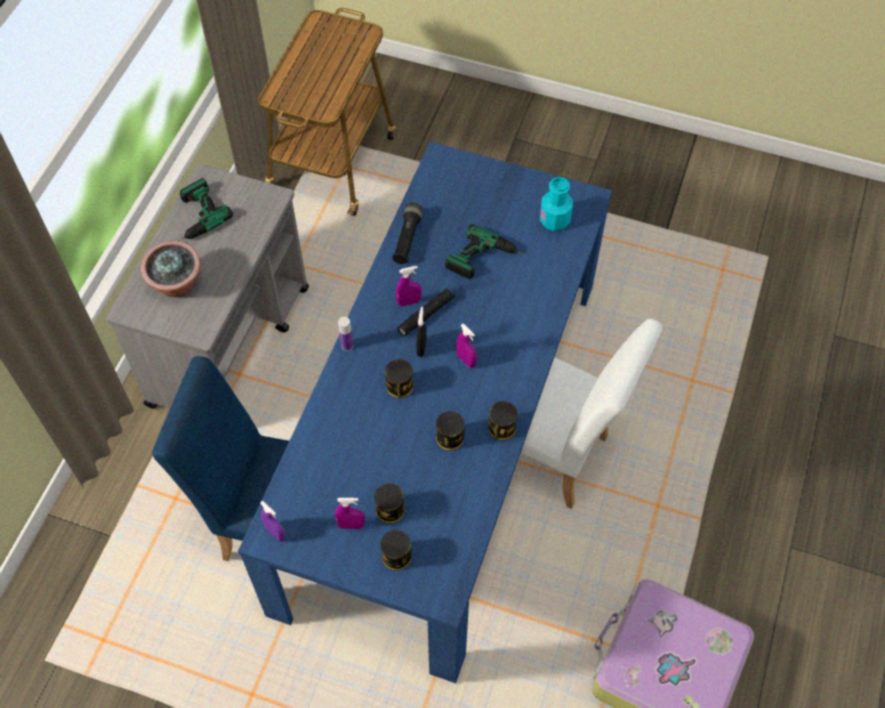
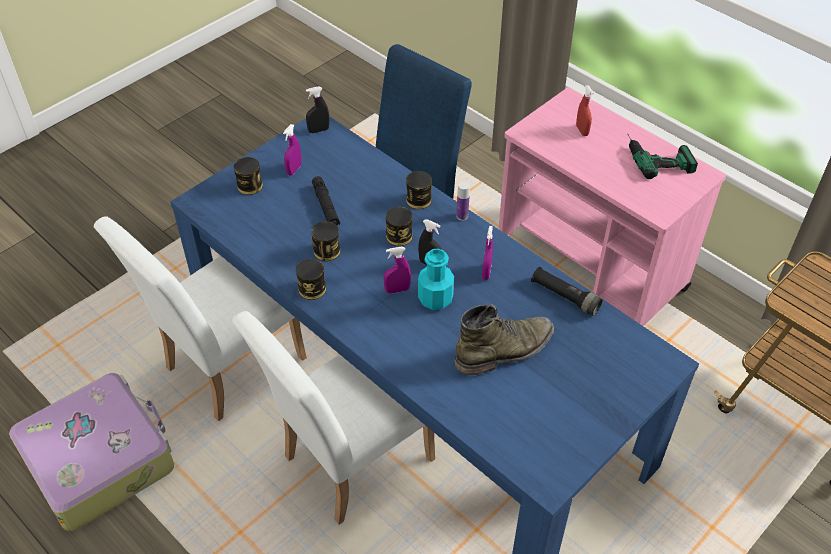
camera: 115 degrees right, 10 degrees down
grey cart [106,164,309,409] -> pink cart [498,88,726,326]
potted plant [141,241,201,297] -> red spray bottle [576,85,594,136]
purple spray bottle [260,501,286,541] -> black spray bottle [306,86,329,133]
can [374,483,405,524] -> can moved to [406,171,432,209]
black flashlight [398,288,455,336] -> black flashlight moved to [312,176,340,225]
power drill [445,224,527,279] -> green boot [454,304,554,375]
turquoise bottle [540,177,573,231] -> turquoise bottle moved to [418,249,454,310]
none -> white chair [94,216,307,421]

